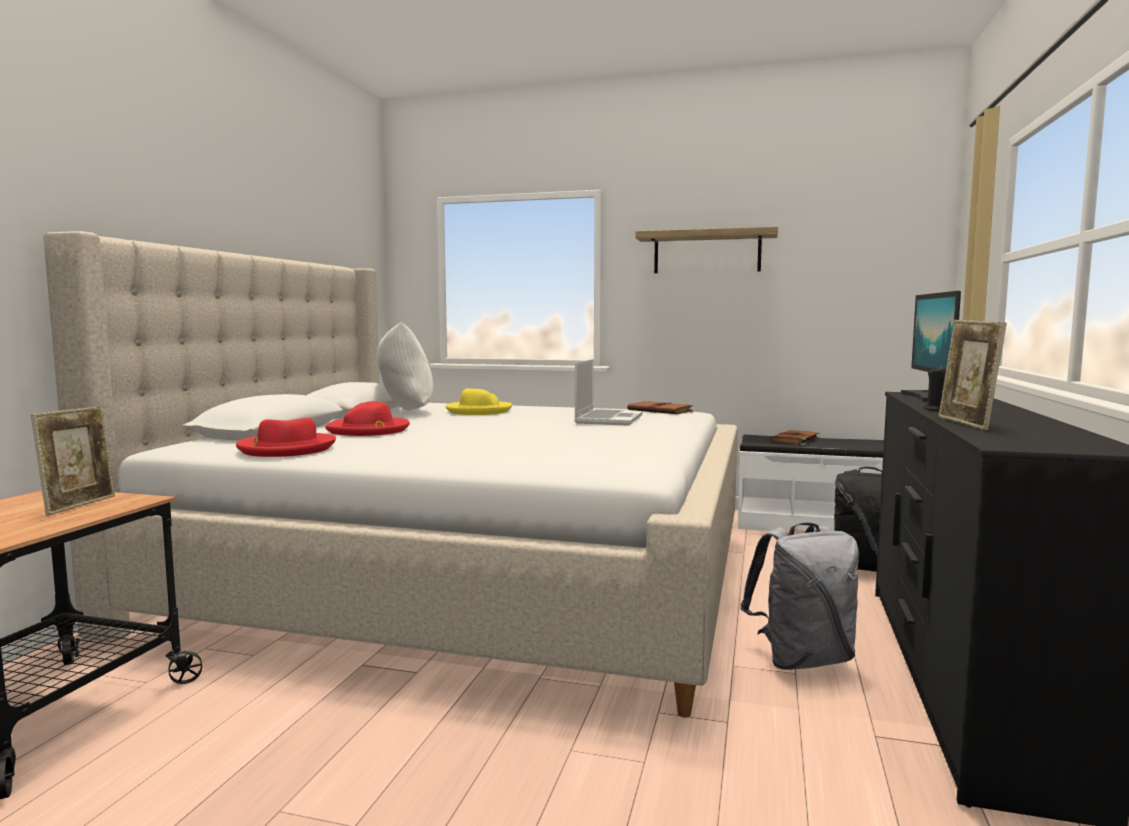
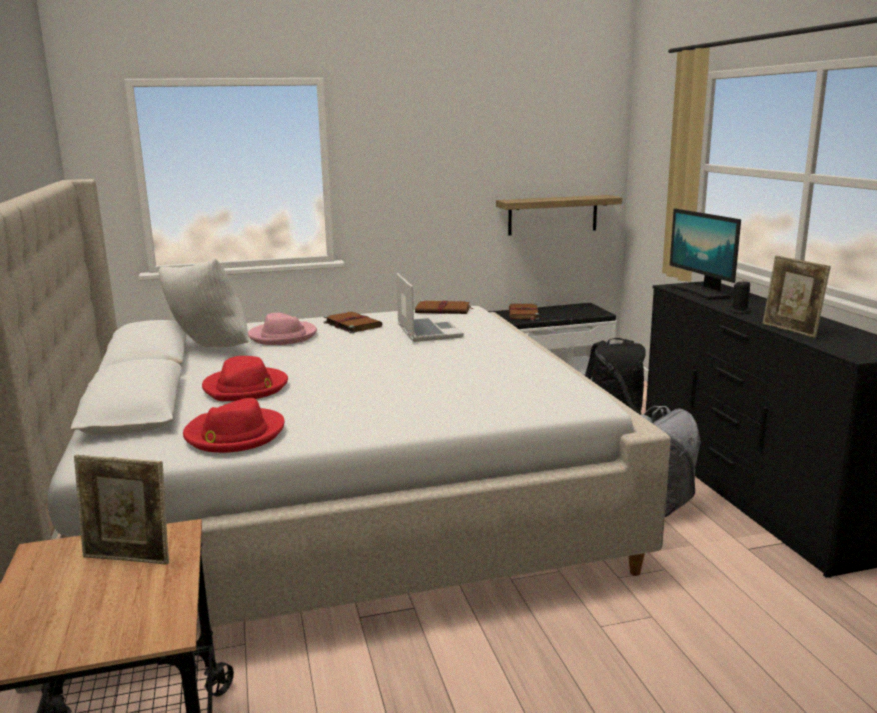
camera: 30 degrees left, 10 degrees up
picture frame [31,406,115,516] -> picture frame turned 120 degrees clockwise [74,455,169,565]
yellow hat [445,388,512,415] -> pink hat [248,313,317,345]
shelf [635,227,778,273] -> shelf moved to [496,195,622,235]
none -> brown book [324,312,382,334]

